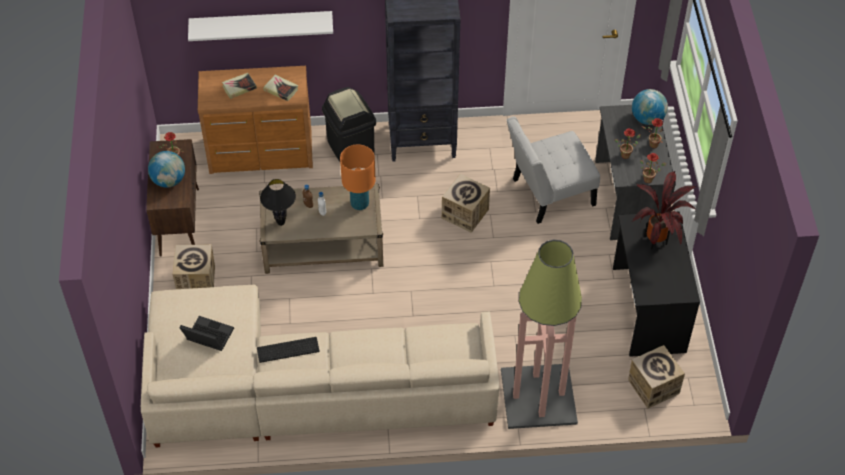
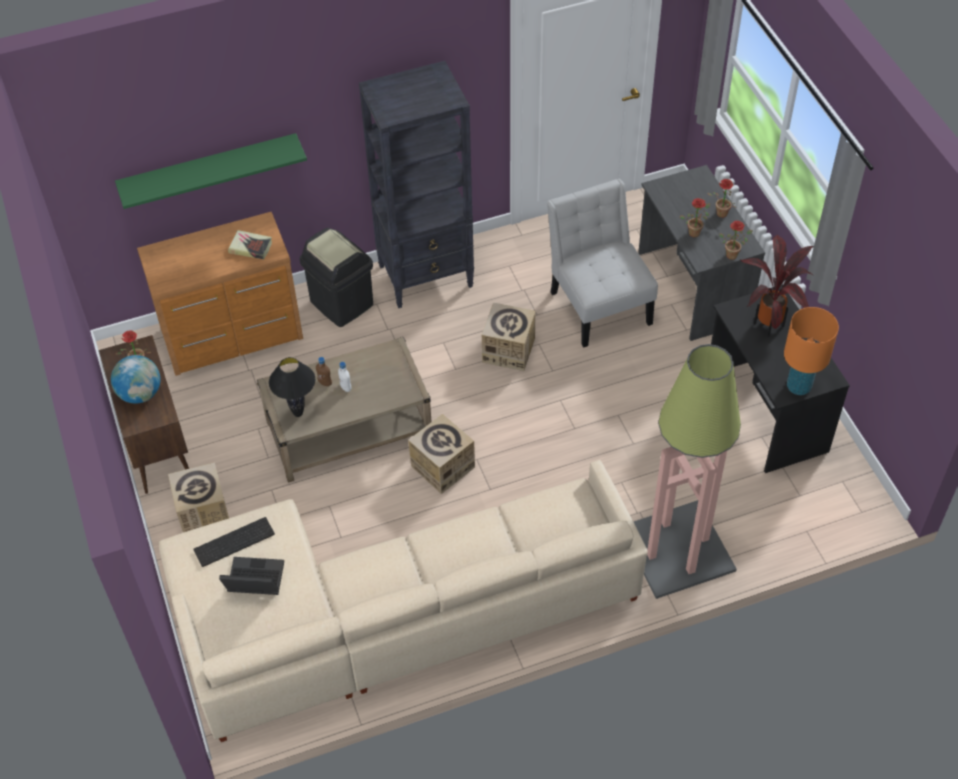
camera: 15 degrees left, 0 degrees up
white shelf [188,11,333,41] -> green shelf [115,133,307,209]
book [222,73,257,99] -> none
keyboard [257,337,319,363] -> keyboard moved to [193,517,275,567]
orange table lamp [340,144,375,210] -> orange table lamp moved to [784,307,839,395]
white chair [507,116,600,224] -> white chair turned 105 degrees clockwise [547,179,658,348]
cardboard box [628,345,685,409] -> cardboard box moved to [408,414,475,494]
globe [632,89,668,125] -> none

